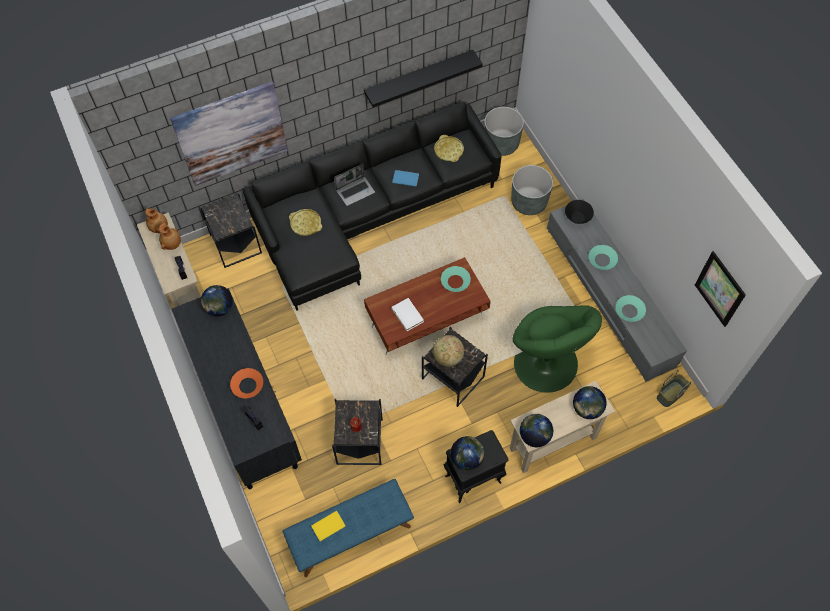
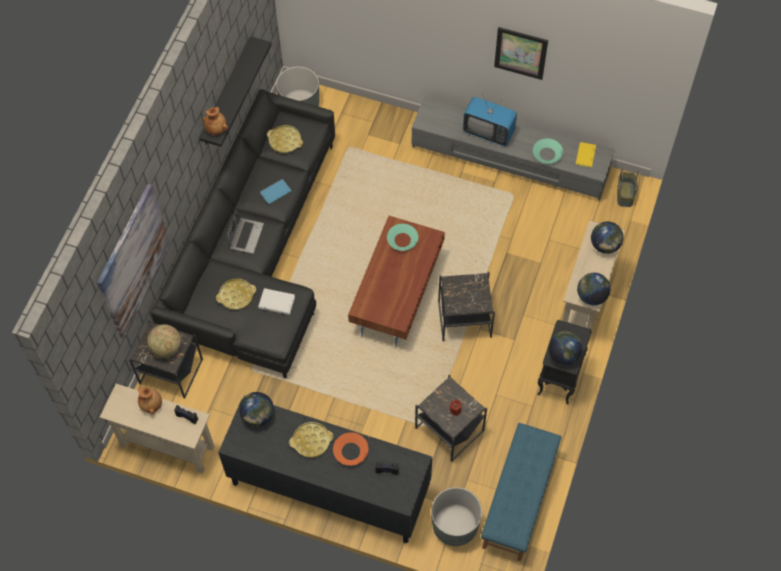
camera: 45 degrees left, 0 degrees up
brown vase [145,208,168,233] -> brown vase moved to [202,107,228,135]
yellow book [311,511,345,541] -> yellow book moved to [576,142,596,167]
white book [391,298,424,331] -> white book moved to [258,288,295,315]
globe [432,335,464,367] -> globe moved to [147,324,181,358]
grey planter [511,165,553,215] -> grey planter moved to [431,487,482,546]
green armchair [512,305,602,393] -> none
black bowl [565,200,594,224] -> none
turquoise bowl [589,245,618,270] -> television [463,94,517,146]
picture [695,251,746,327] -> picture moved to [494,27,548,80]
none -> yellow tray [289,422,333,458]

